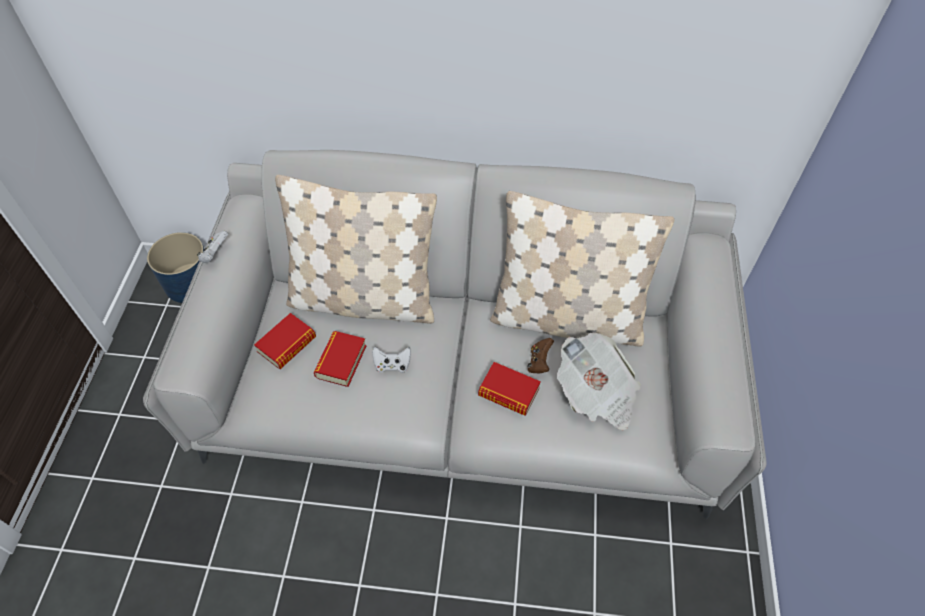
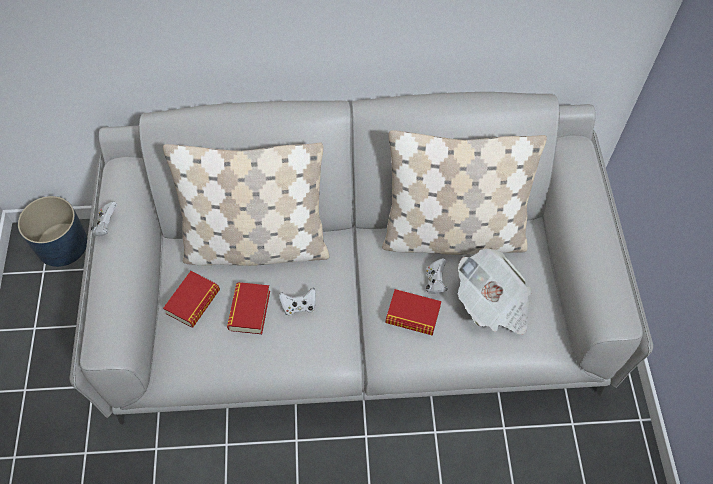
camera: 10 degrees left, 5 degrees up
brown game controller [527,338,554,373] -> white game controller [426,258,448,294]

